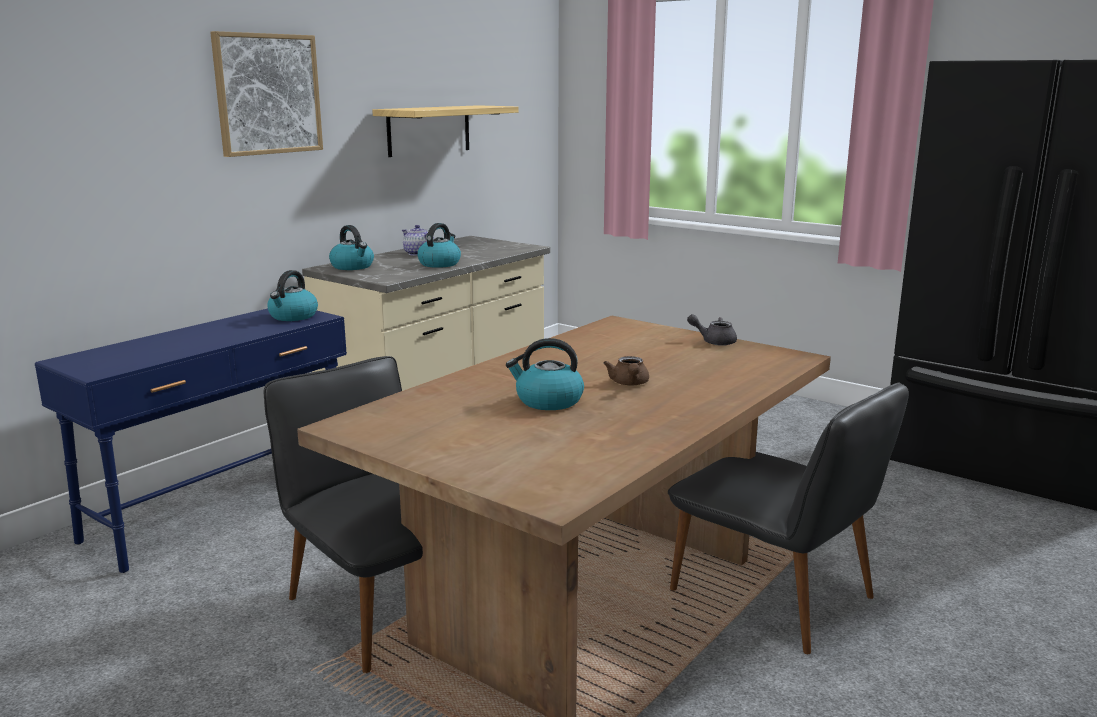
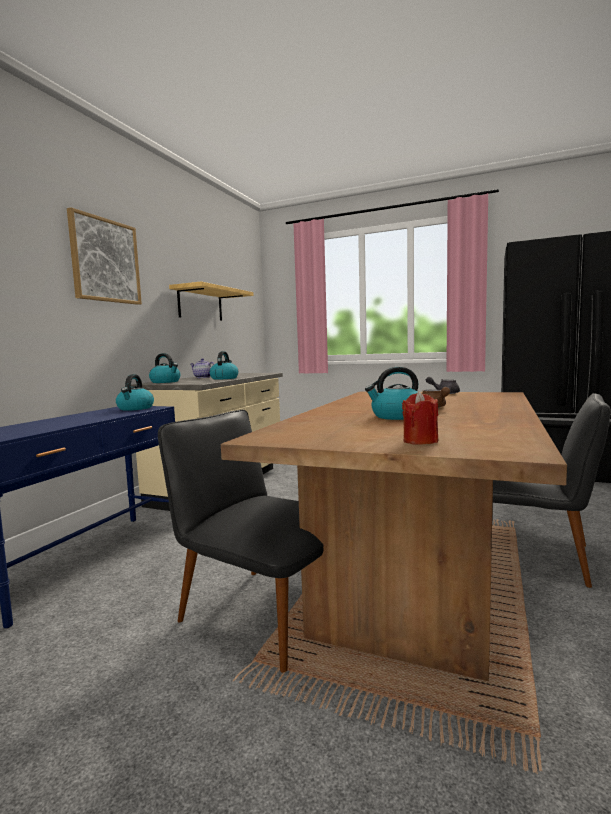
camera: 15 degrees left, 10 degrees down
none -> red candle [402,391,438,444]

